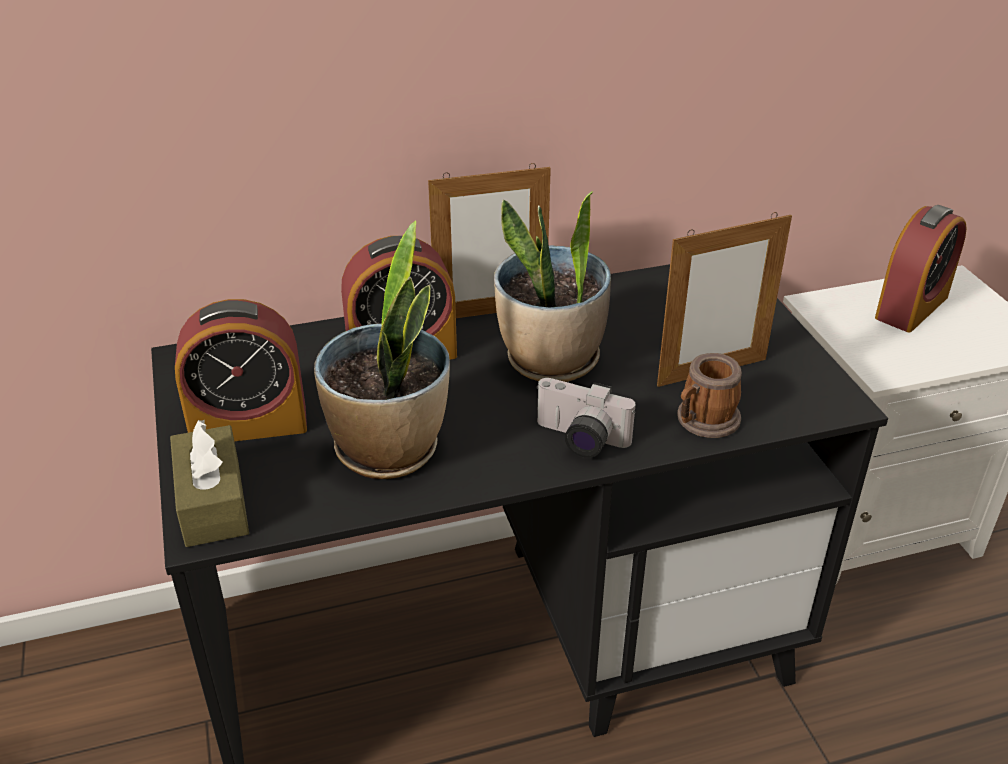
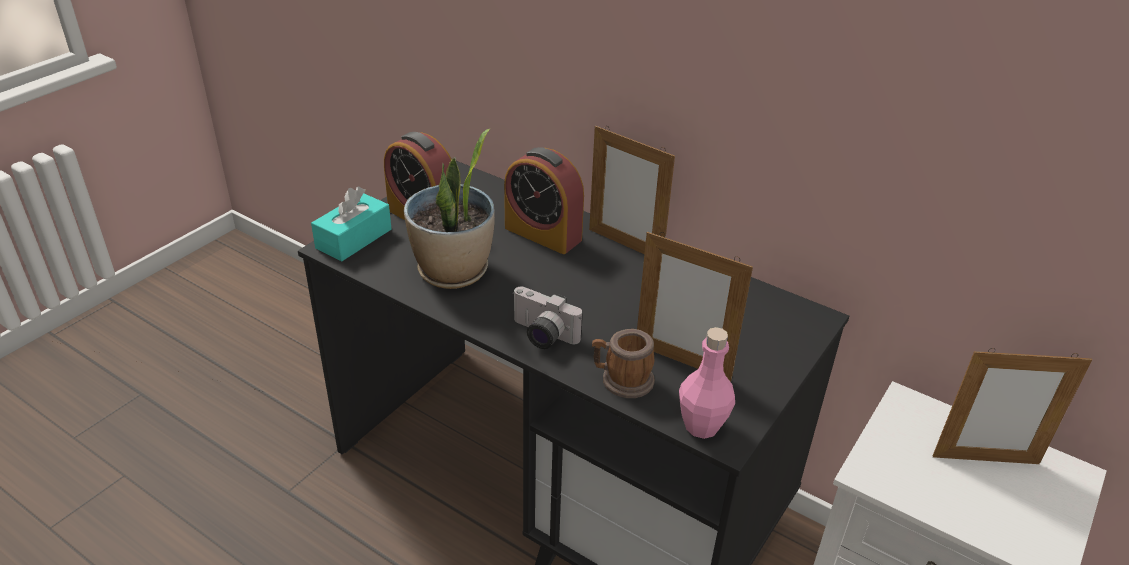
camera: 50 degrees right, 0 degrees up
brown tissue box [170,419,249,547] -> turquoise tissue box [311,186,391,261]
potted plant [494,191,611,382] -> none
camera [536,378,636,458] -> camera turned 45 degrees counterclockwise [512,286,583,349]
alarm clock [875,205,967,332] -> picture frame [933,348,1092,464]
none -> pink bottle [679,327,735,439]

